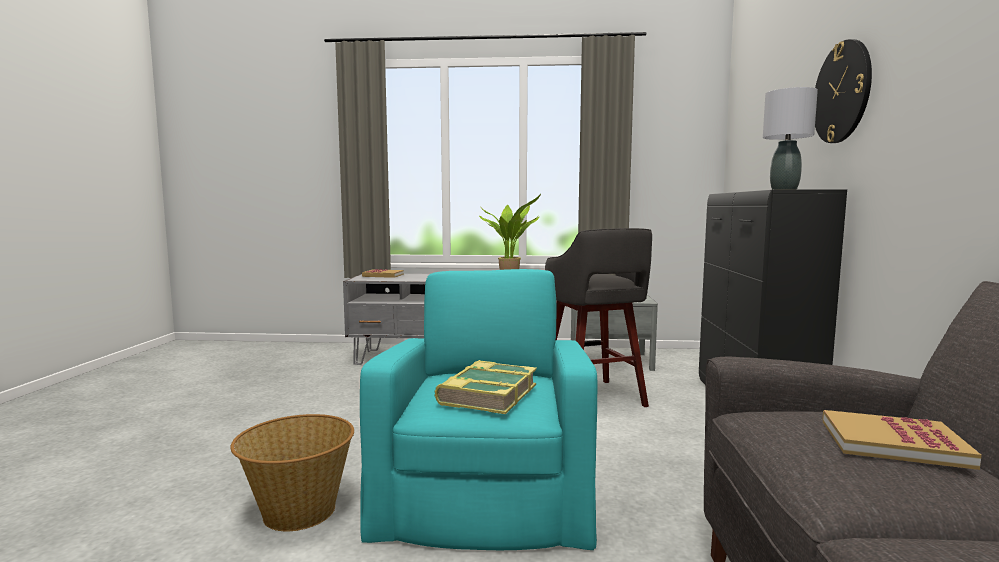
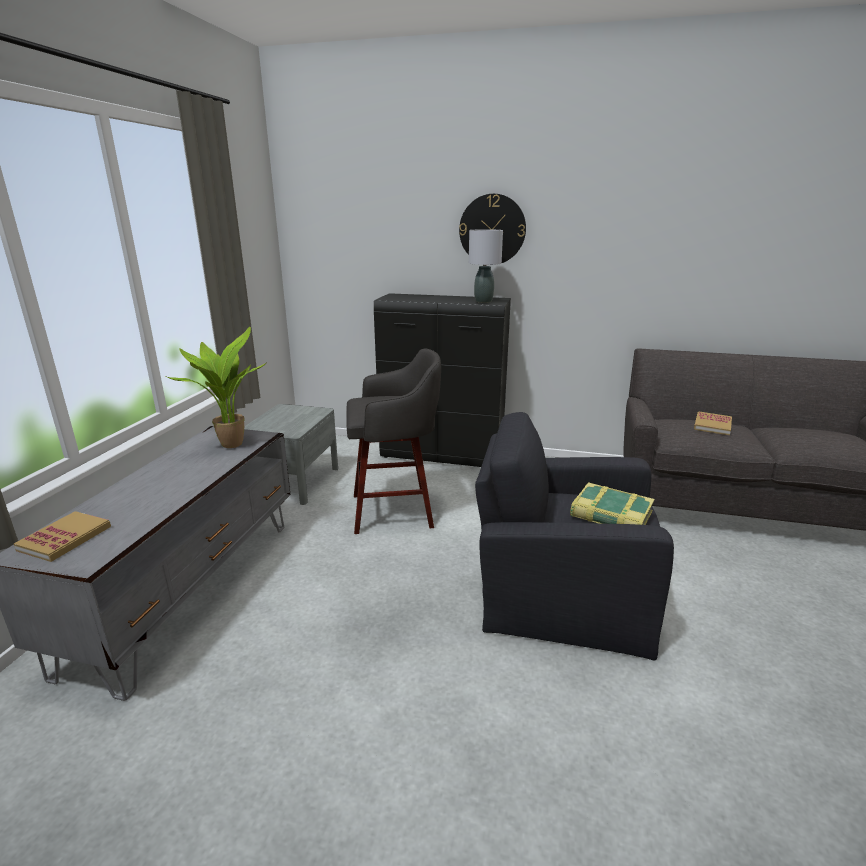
camera: 80 degrees left, 15 degrees up
basket [230,414,354,531] -> none
turquoise armchair [360,269,598,550] -> black armchair [475,412,674,660]

